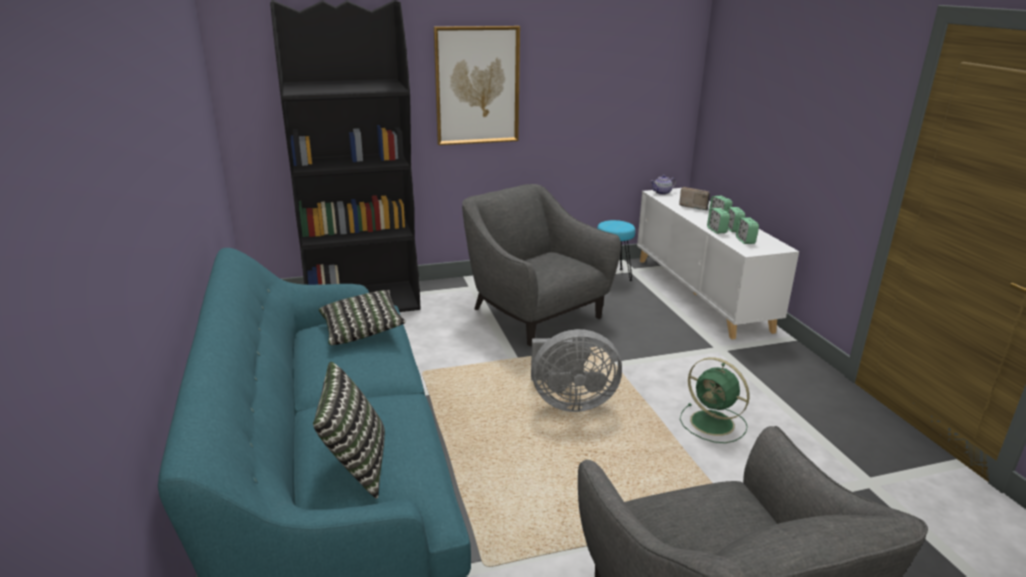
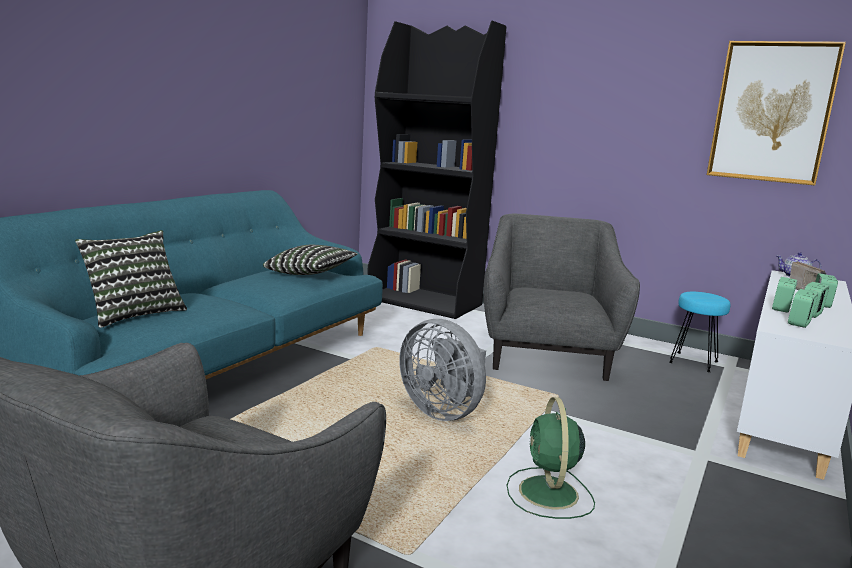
camera: 45 degrees right, 10 degrees down
picture [434,26,520,145] -> picture moved to [707,41,846,185]

